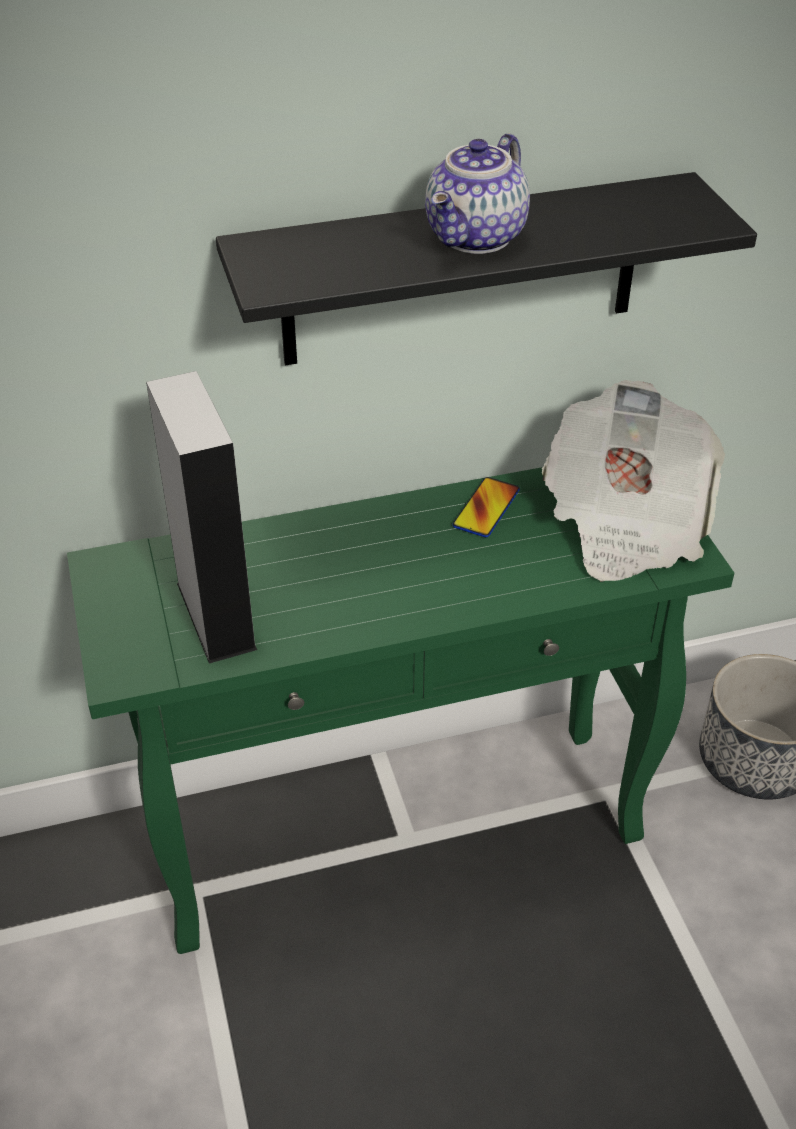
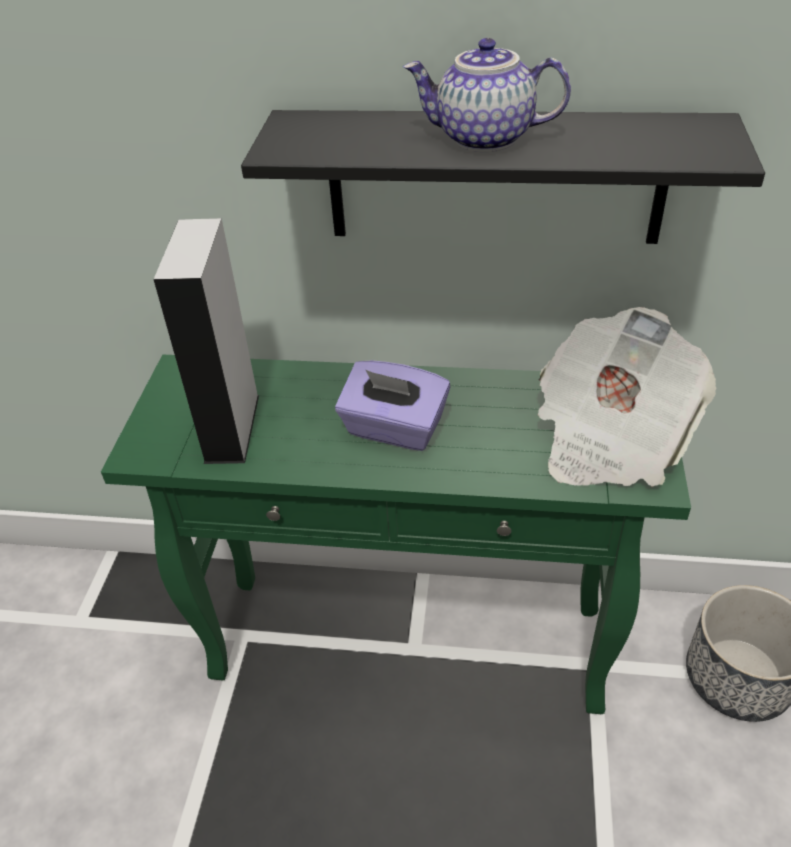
camera: 25 degrees right, 0 degrees up
teapot [425,133,530,254] -> teapot turned 45 degrees clockwise [403,38,571,152]
phone [453,477,520,537] -> none
none -> purple tissue box [335,360,450,451]

